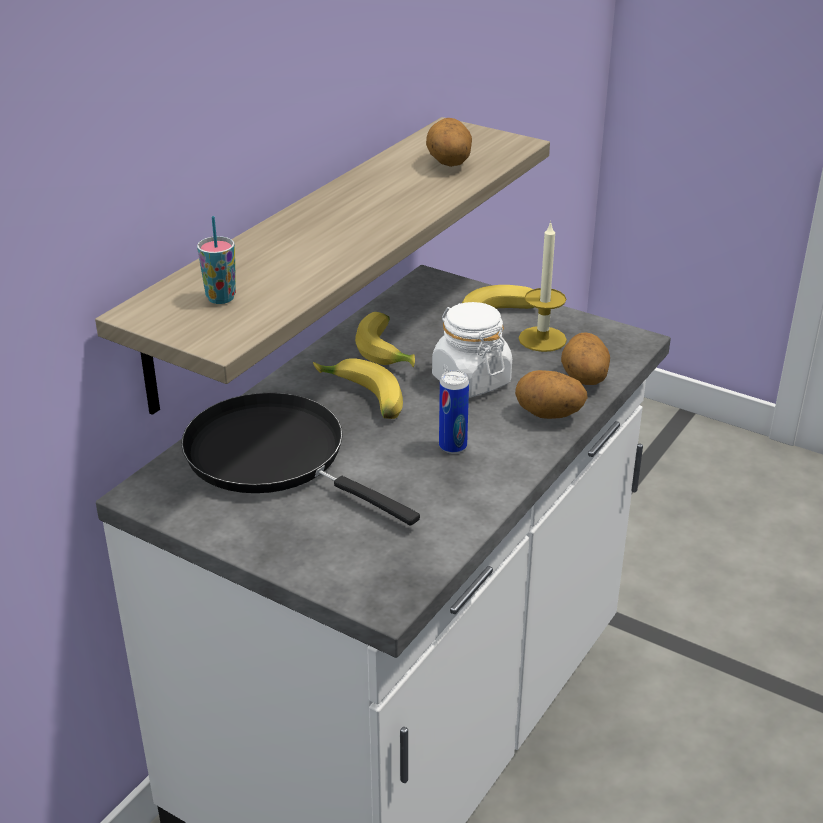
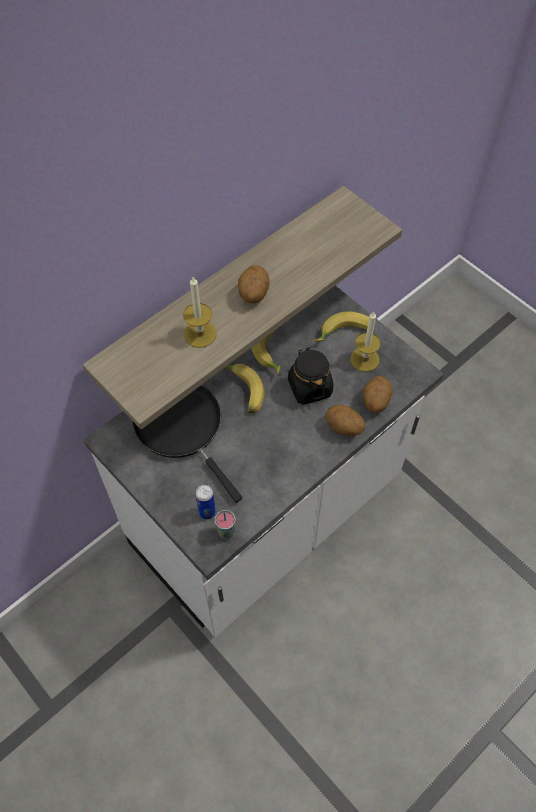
camera: 15 degrees right, 25 degrees up
cup [197,216,236,304] -> cup moved to [215,510,236,539]
potato [426,118,472,167] -> potato moved to [238,265,270,304]
white jar [432,302,512,398] -> black jar [288,347,334,405]
can [439,370,469,454] -> can moved to [195,485,216,520]
none -> candle [183,277,216,348]

